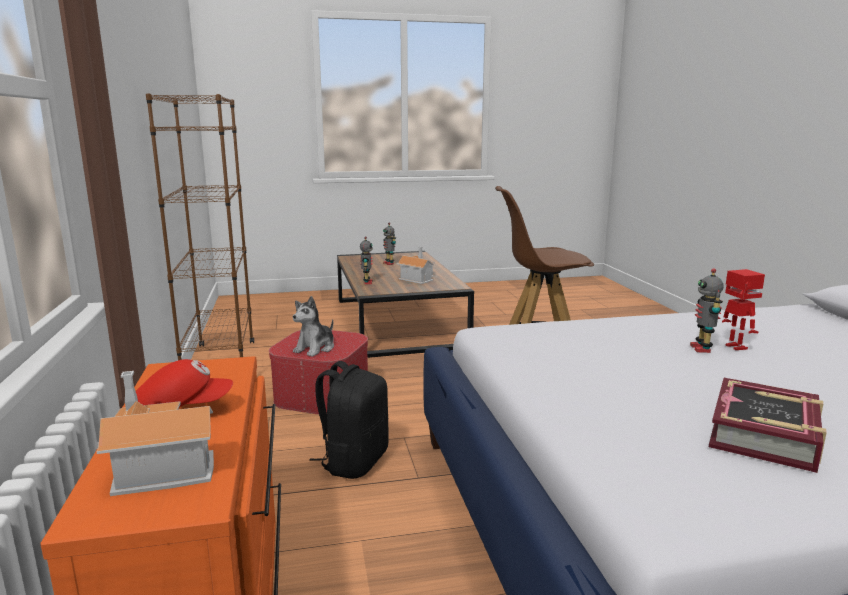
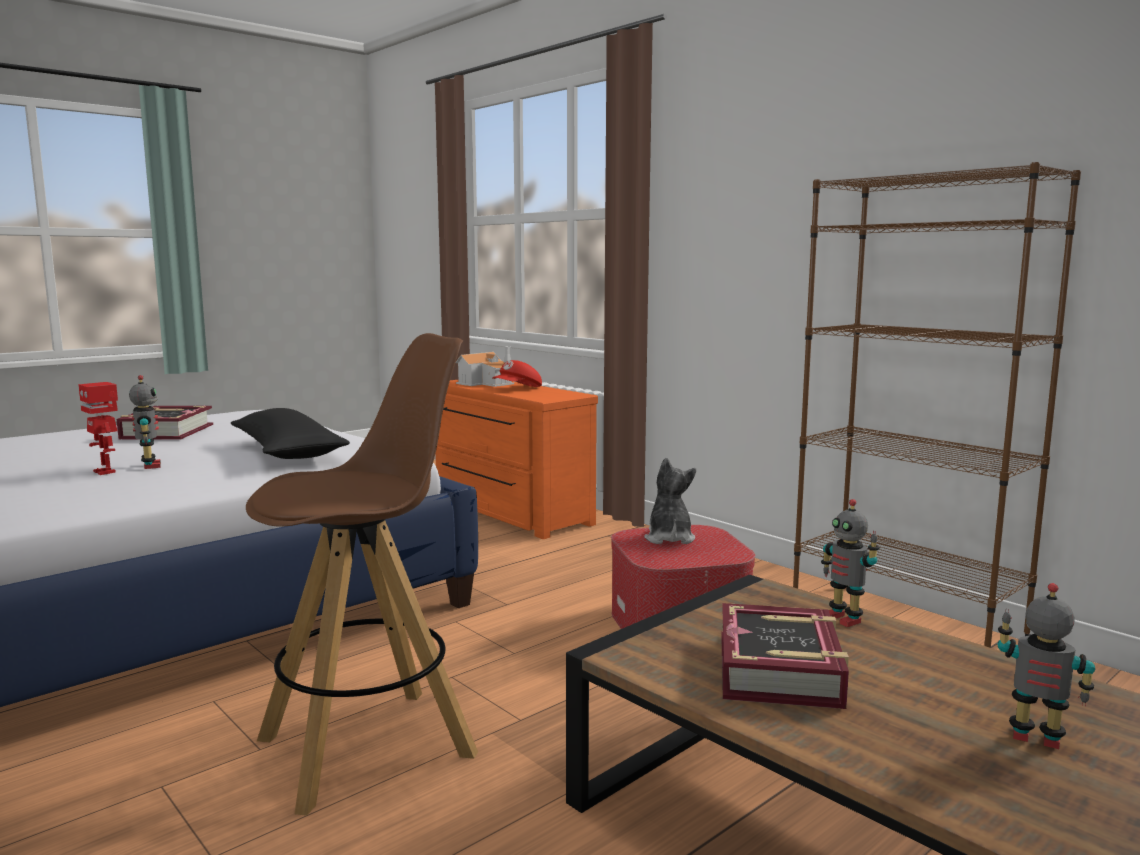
camera: 150 degrees right, 5 degrees down
black backpack [309,361,389,479] -> none
toy house [397,247,435,284] -> book [721,603,849,709]
none -> black pillow [231,408,350,459]

